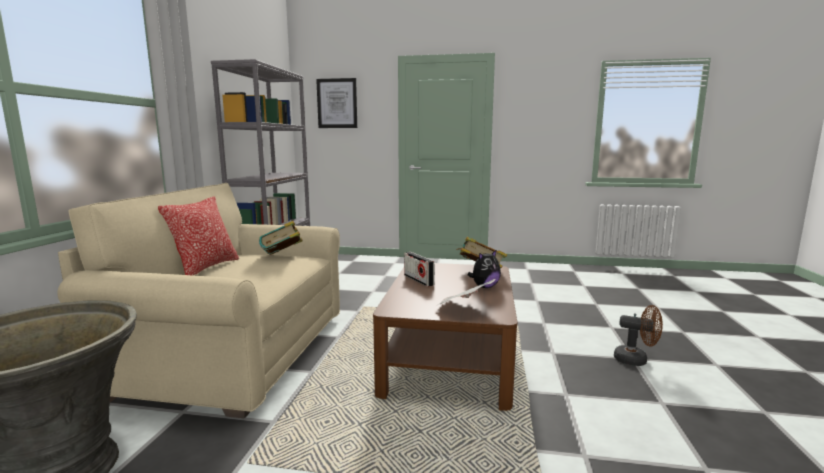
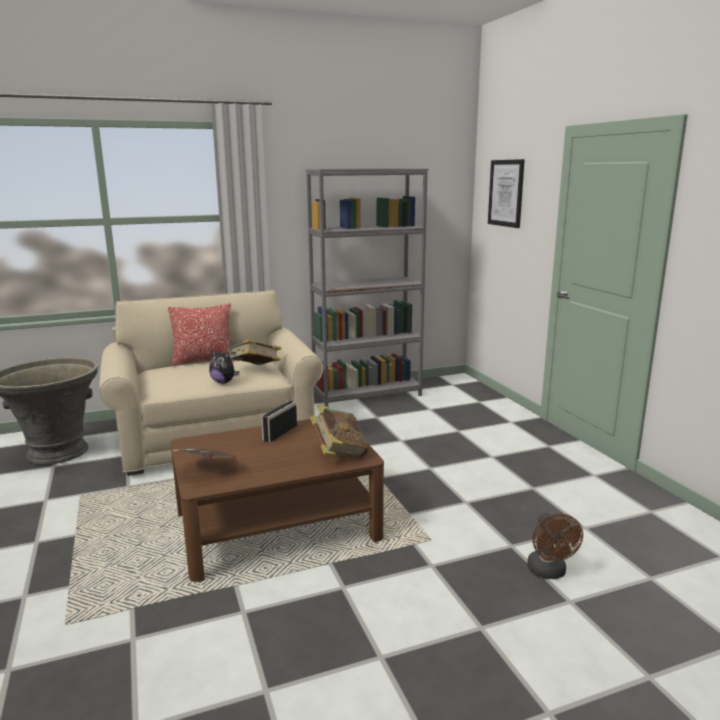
camera: 60 degrees right, 5 degrees up
plush toy [468,250,501,288] -> plush toy moved to [209,350,239,383]
brown fan [614,305,663,366] -> brown fan moved to [527,513,583,579]

